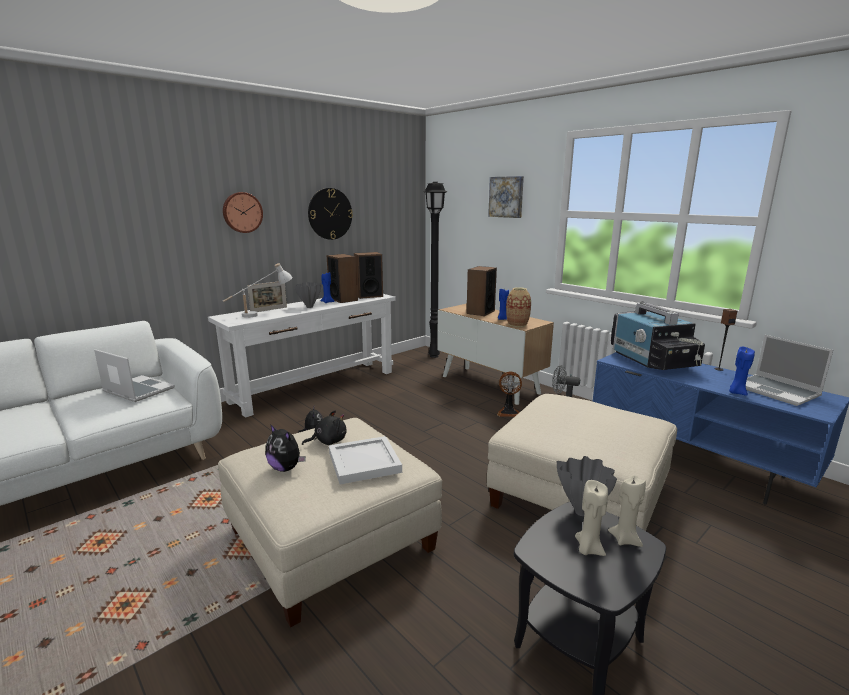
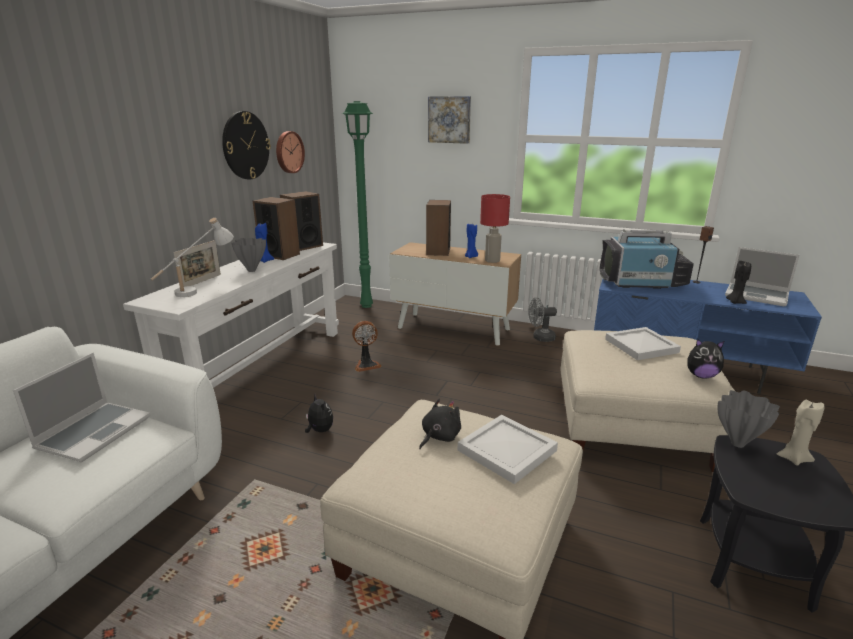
camera: 25 degrees left, 5 degrees up
laptop [94,349,175,402] -> laptop turned 105 degrees clockwise [13,352,151,462]
wall clock [223,192,263,233] -> wall clock moved to [276,131,305,173]
plush toy [265,424,306,472] -> plush toy moved to [687,339,724,379]
black floor lamp [423,182,447,358] -> green floor lamp [342,101,373,308]
fan [497,372,522,417] -> fan moved to [352,321,381,372]
vase [506,287,531,327] -> red table lamp [480,194,510,263]
beige candle [575,480,608,556] -> none
television [611,301,705,370] -> television turned 45 degrees counterclockwise [599,229,694,289]
blue candle [729,347,755,396] -> black candle [726,261,751,304]
none -> white tray [605,327,681,360]

